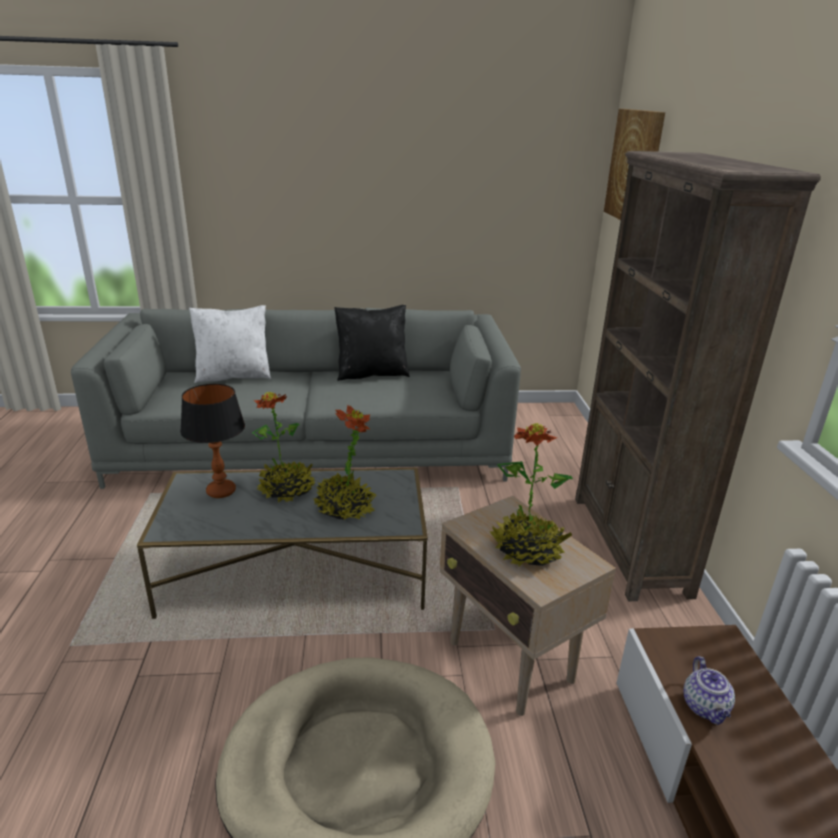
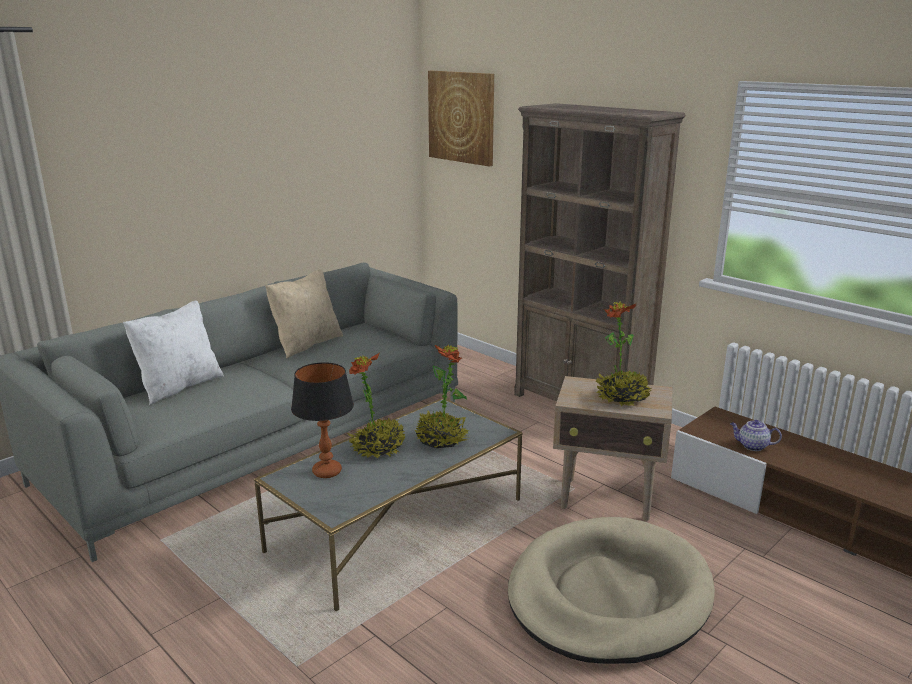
camera: 40 degrees left, 5 degrees down
black pillow [334,305,410,381] -> beige pillow [265,269,343,358]
teapot [683,656,735,725] -> teapot turned 150 degrees clockwise [730,420,782,451]

